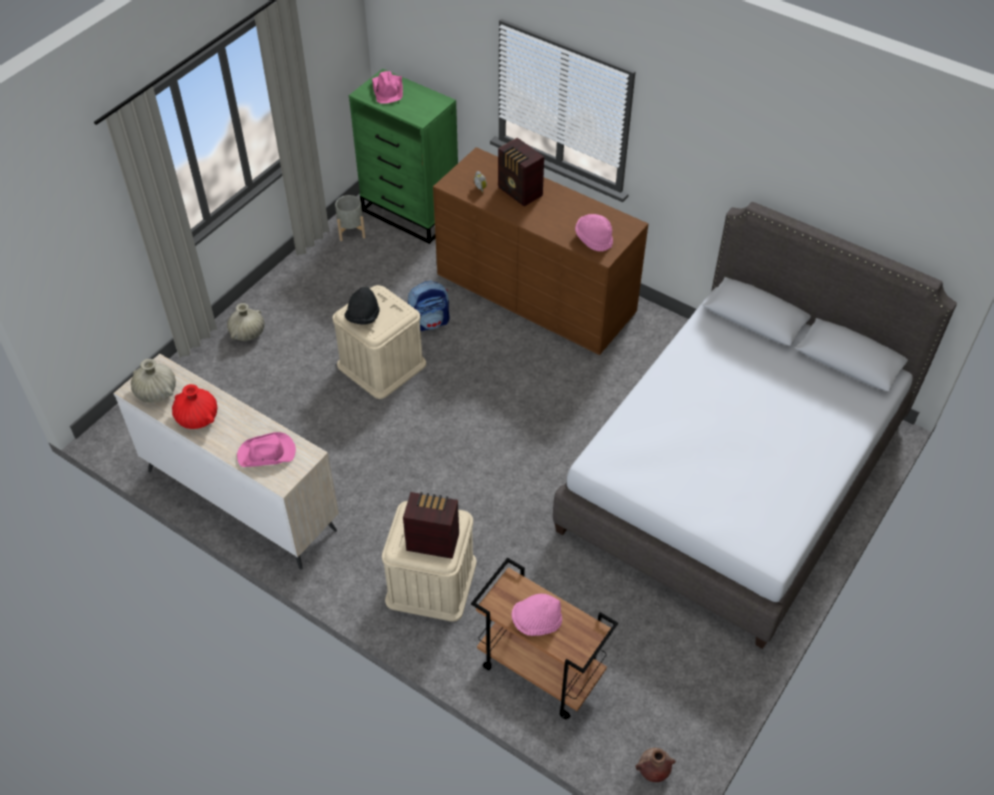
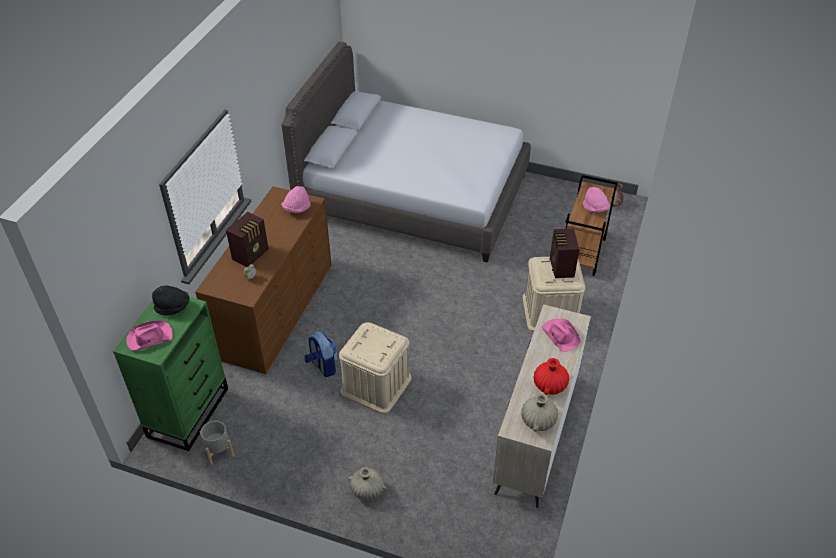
camera: 105 degrees left, 5 degrees down
black hat [344,287,380,325] -> black hat moved to [152,286,189,315]

